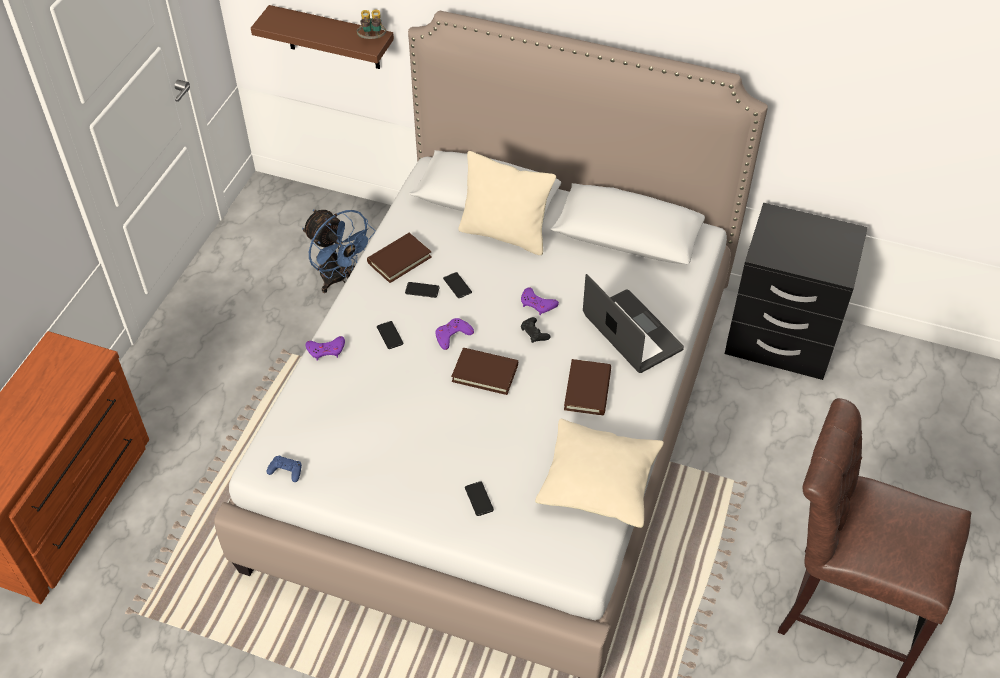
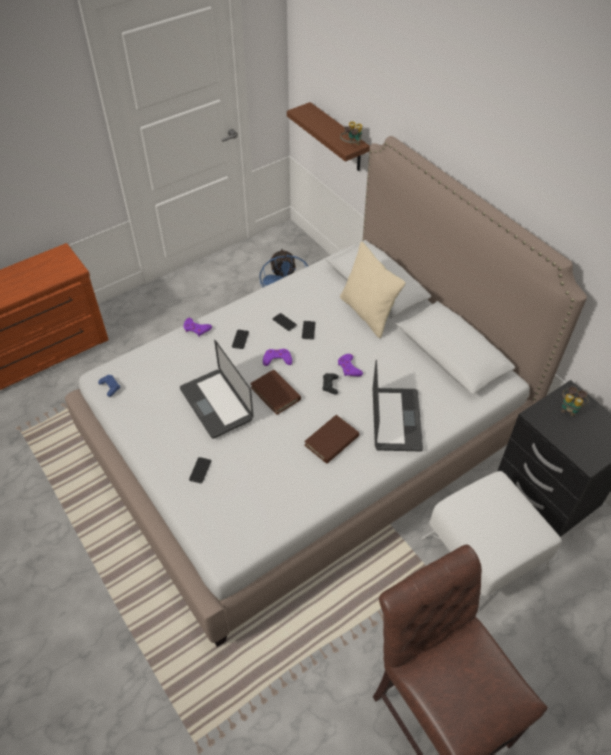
camera: 35 degrees right, 0 degrees up
brown book [367,233,432,283] -> none
beige pillow [535,419,664,528] -> none
none -> laptop [180,340,254,439]
none -> white ottoman [421,471,562,614]
none -> binoculars [561,386,589,417]

